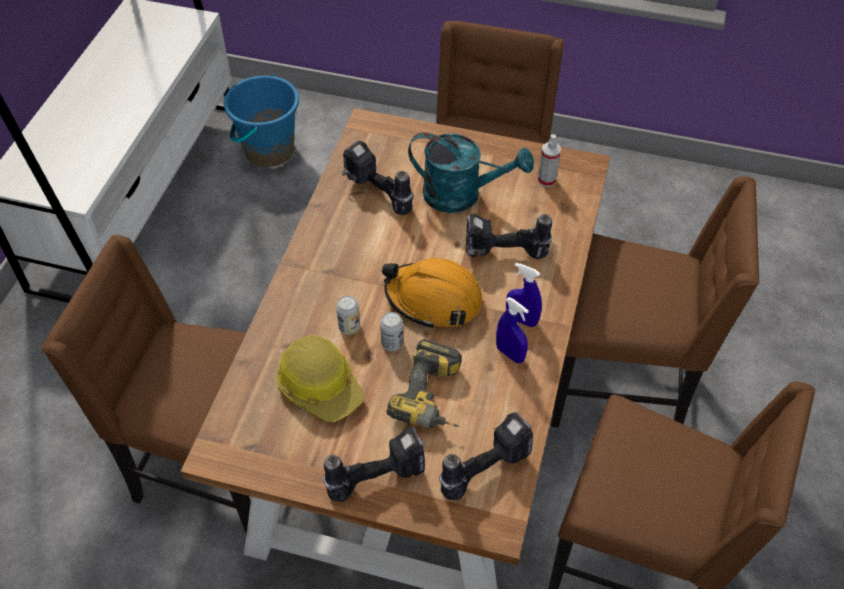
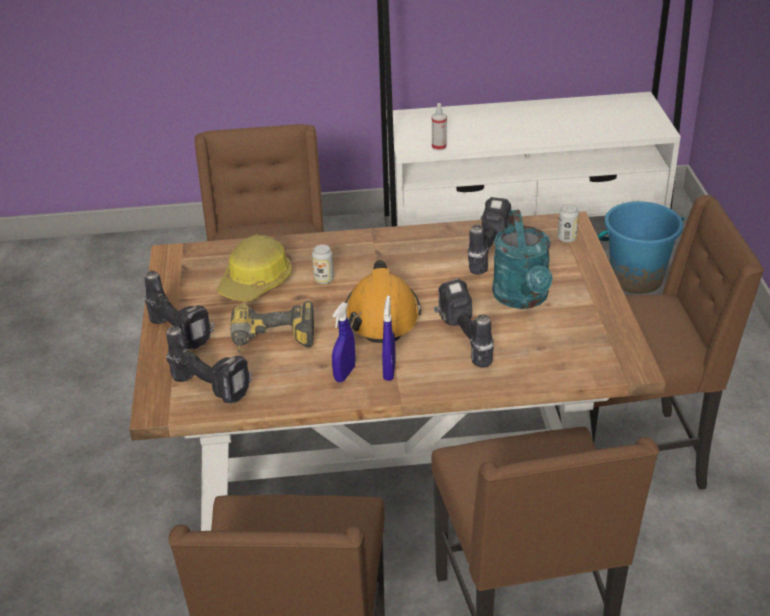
camera: 70 degrees right, 15 degrees down
can [380,312,403,351] -> can moved to [558,204,579,243]
spray bottle [538,134,561,187] -> spray bottle moved to [432,103,447,151]

